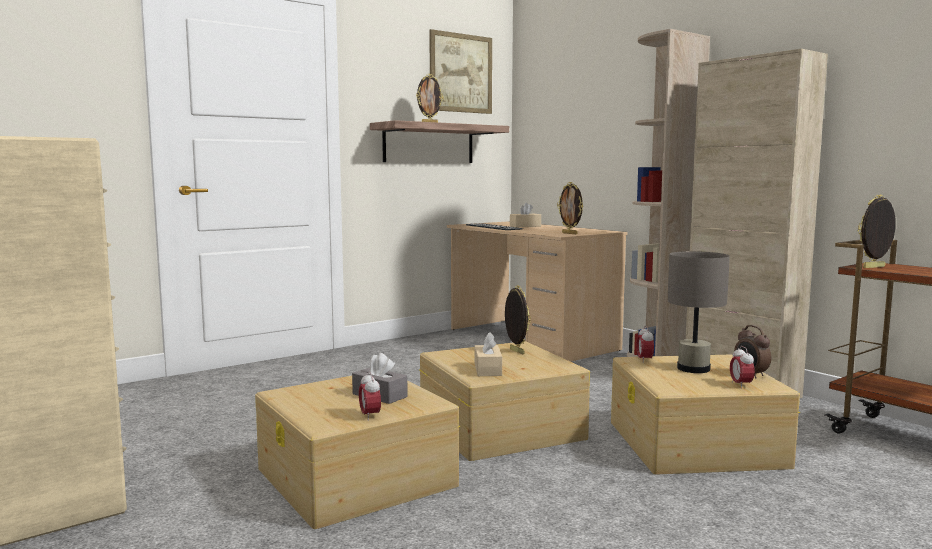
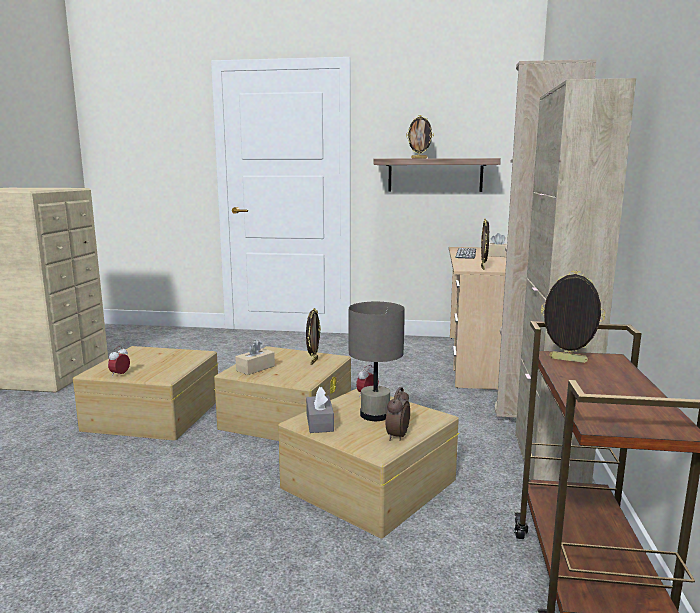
camera: 45 degrees right, 5 degrees up
grey tissue box [352,353,408,404] -> grey tissue box moved to [306,387,334,433]
picture [429,29,492,114] -> none
alarm clock [730,346,755,389] -> none

